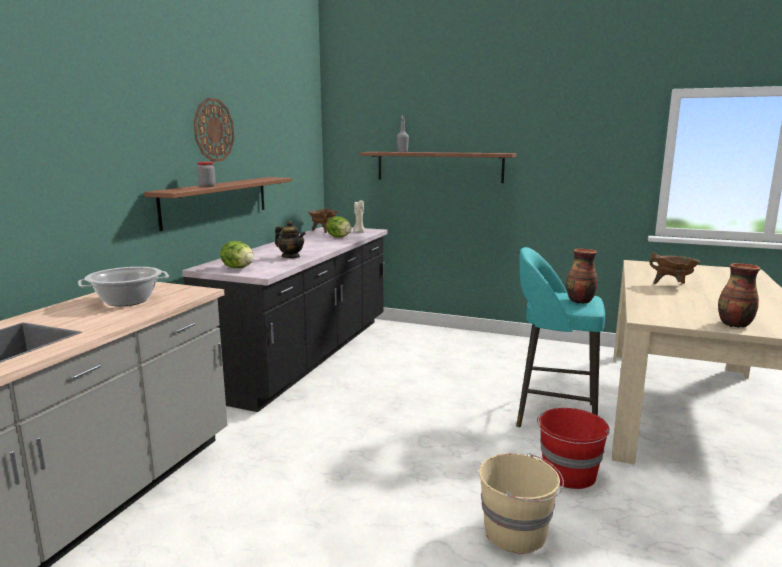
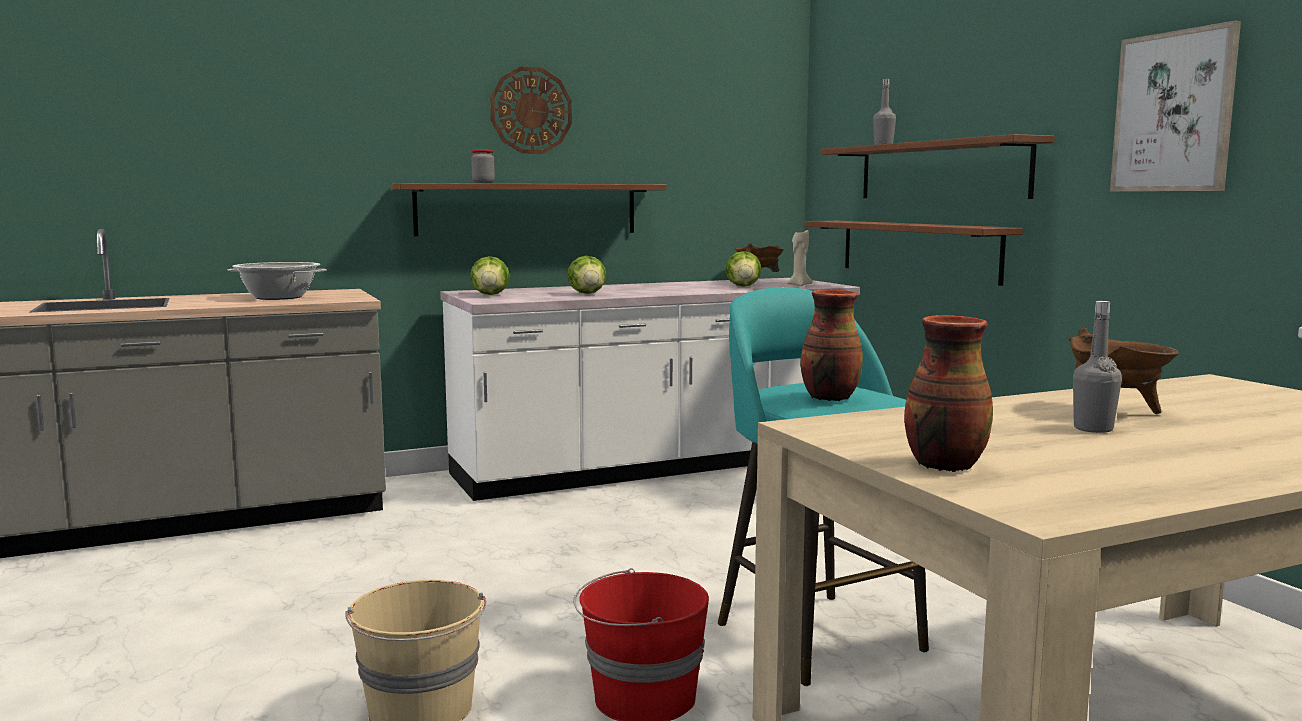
camera: 45 degrees right, 5 degrees down
black counter [182,227,388,412] -> white counter [440,278,860,501]
teapot [275,221,306,258] -> lettuce [567,256,606,294]
none -> shelf [804,221,1023,286]
none -> grey bottle [1073,301,1122,433]
none -> picture [1110,21,1241,191]

